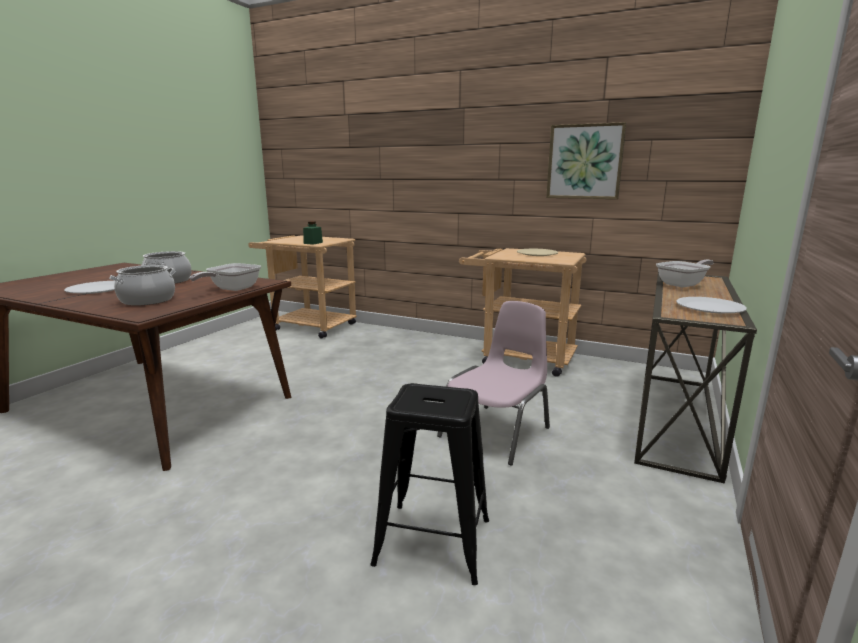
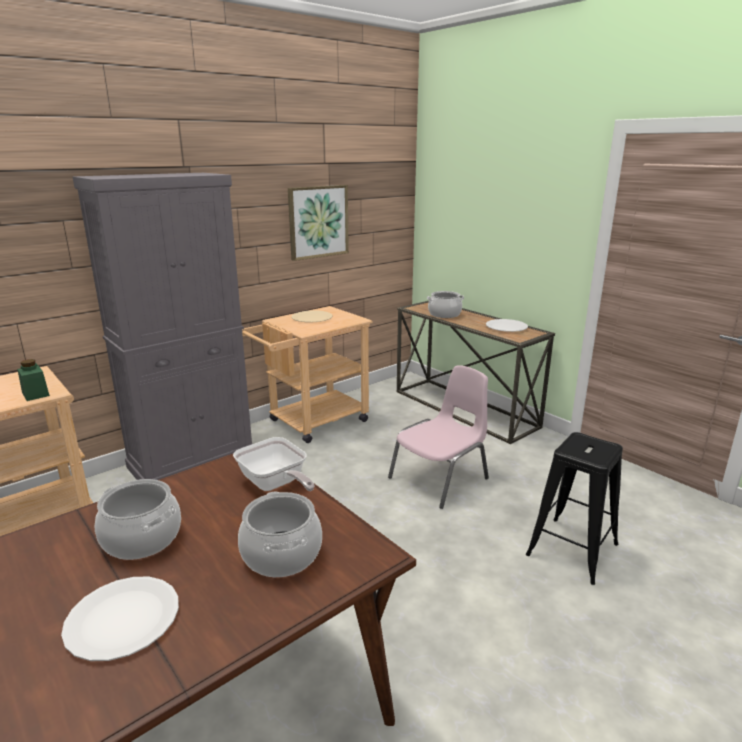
camera: 65 degrees left, 5 degrees up
pink chair [437,301,550,465] -> pink chair turned 75 degrees clockwise [388,365,489,509]
frying pan [656,260,714,288] -> cooking pot [427,291,464,318]
none -> grey cabinet [73,173,253,480]

